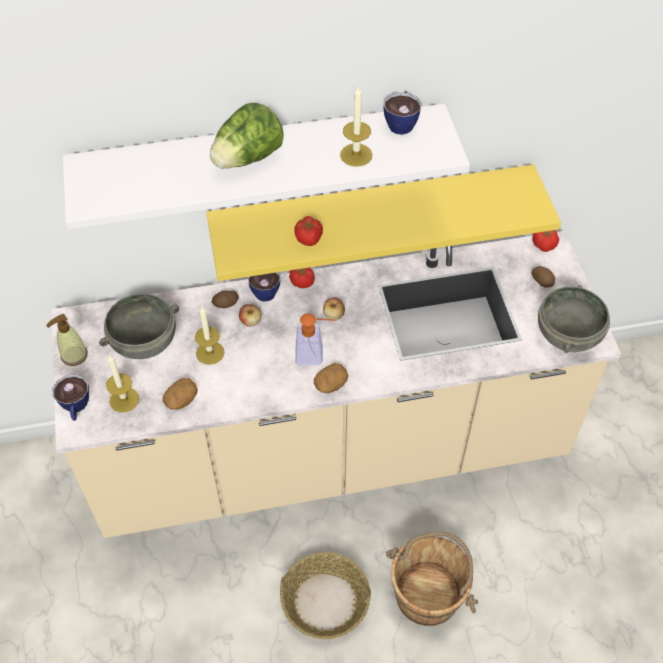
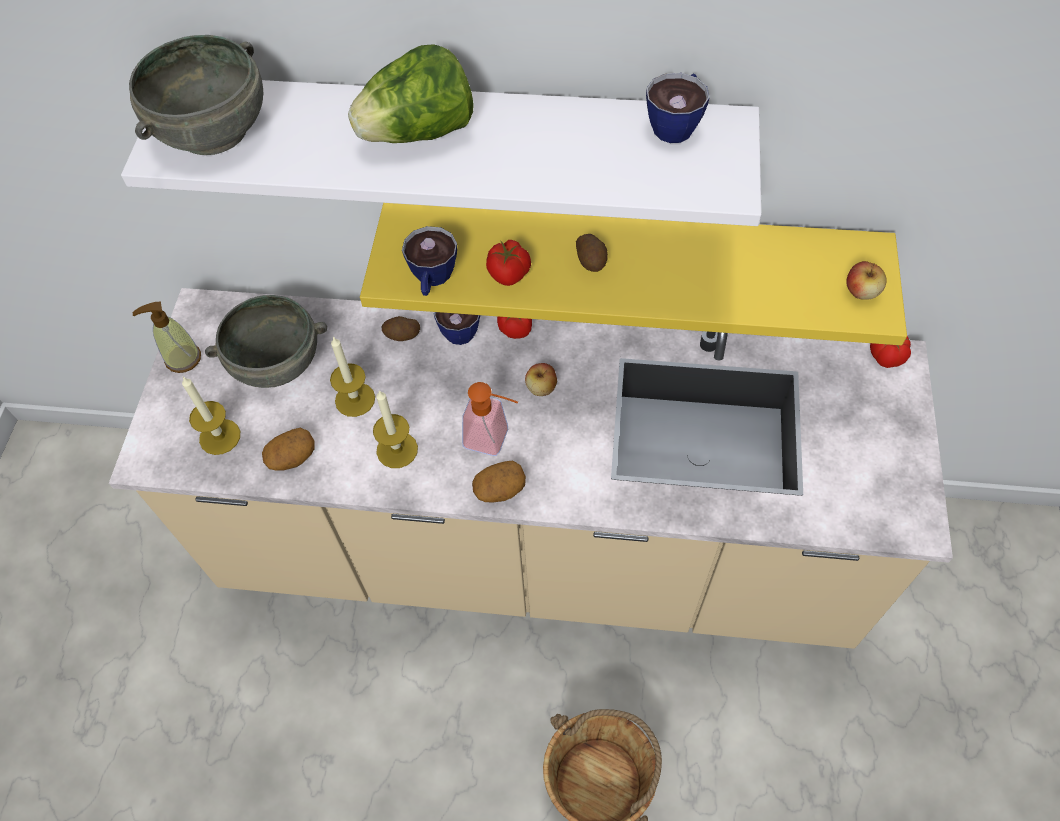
camera: 20 degrees right, 5 degrees up
cup [53,374,89,421] -> cup moved to [402,226,457,296]
apple [239,304,262,327] -> apple moved to [846,261,887,300]
basket [280,552,371,639] -> none
candle [340,85,372,167] -> candle moved to [373,390,418,468]
potato [531,266,555,288] -> potato moved to [576,234,608,272]
grey bowl [538,285,610,353] -> grey bowl moved to [129,35,263,155]

